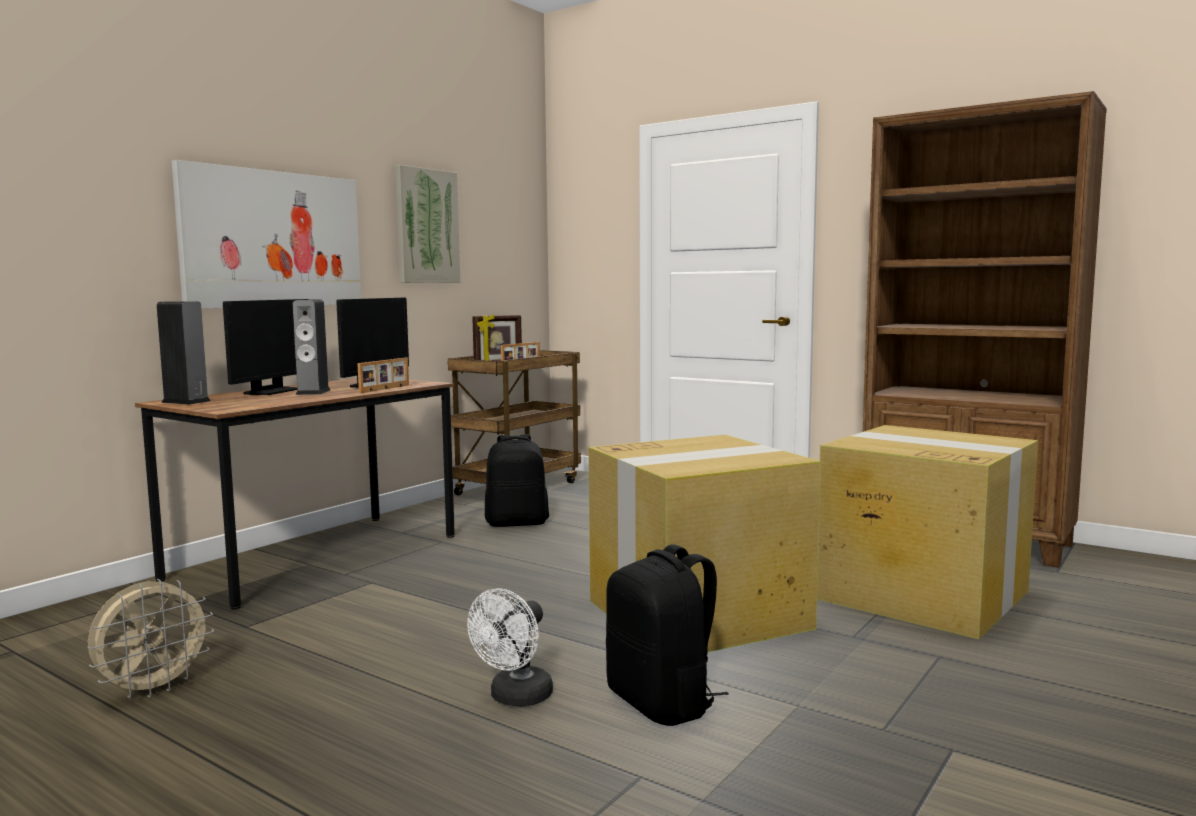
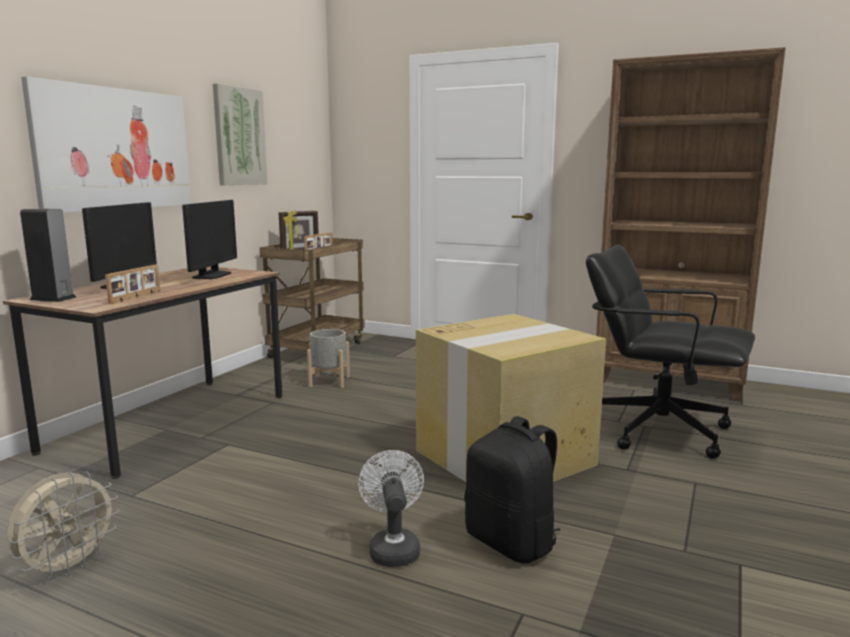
camera: 10 degrees left, 5 degrees up
speaker [293,300,330,395] -> none
picture frame [357,358,409,393] -> picture frame moved to [105,264,160,304]
white fan [467,588,553,707] -> white fan turned 150 degrees clockwise [358,450,424,567]
black backpack [485,434,549,527] -> grey planter [307,329,350,388]
cardboard box [817,425,1038,639] -> black office chair [586,245,755,459]

